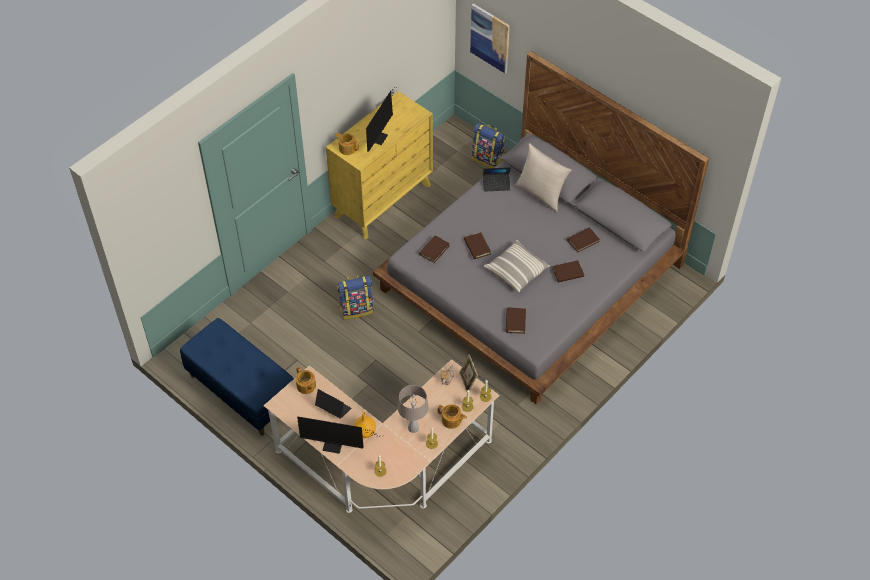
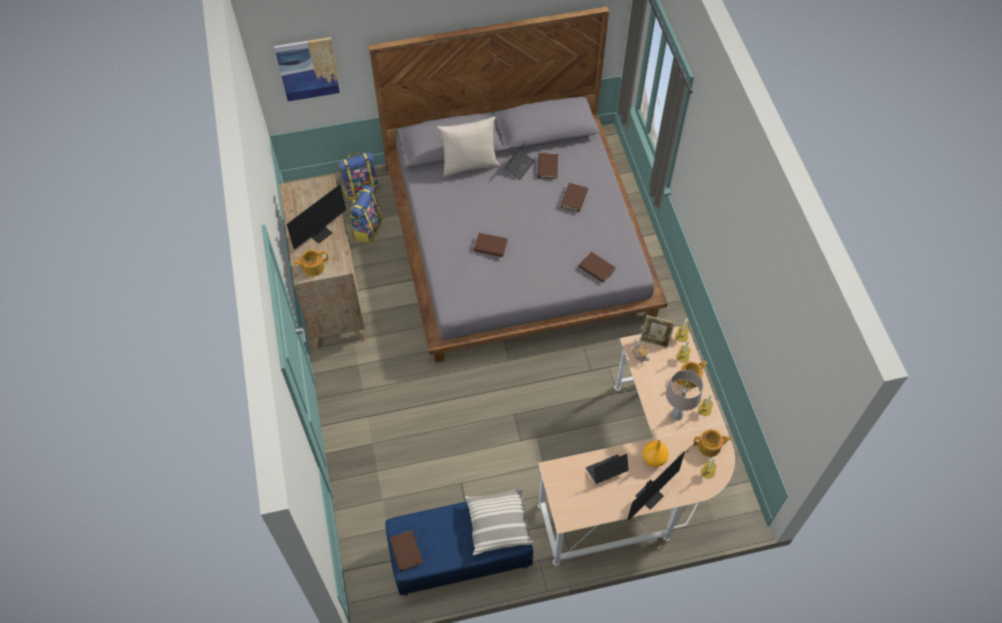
camera: 55 degrees left, 5 degrees up
teapot [296,367,316,394] -> teapot moved to [694,429,732,457]
yellow dresser [326,91,433,239] -> brown dresser [279,174,367,350]
backpack [337,275,374,320] -> backpack moved to [349,186,382,243]
monitor [366,85,398,152] -> monitor turned 75 degrees clockwise [287,177,359,249]
brown book [419,235,450,263] -> brown book moved to [389,530,423,571]
laptop [483,167,511,192] -> laptop moved to [505,142,535,180]
pillow [484,240,550,293] -> pillow moved to [465,488,534,555]

